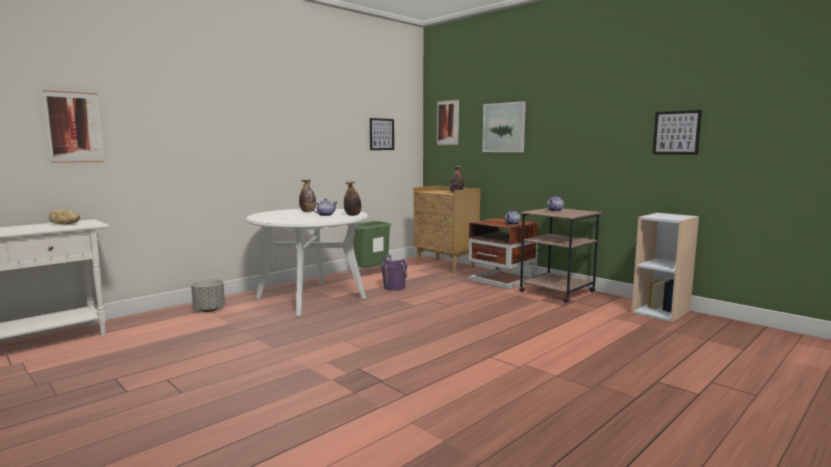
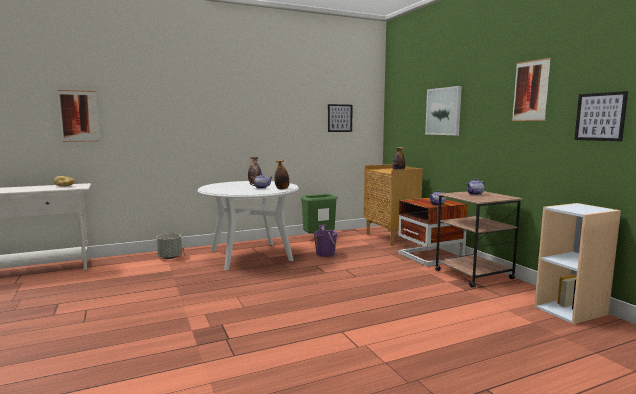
camera: 20 degrees right, 0 degrees up
picture [437,99,459,145] -> picture moved to [512,58,551,121]

